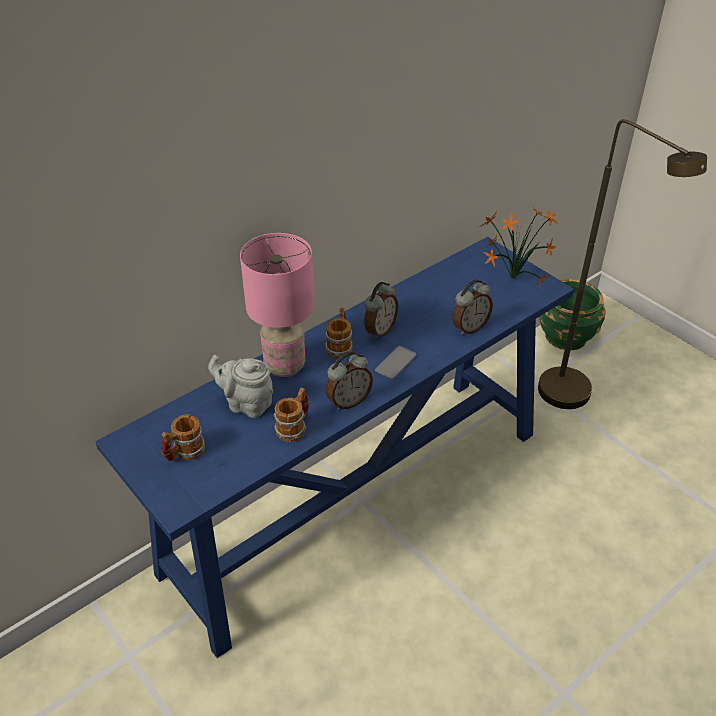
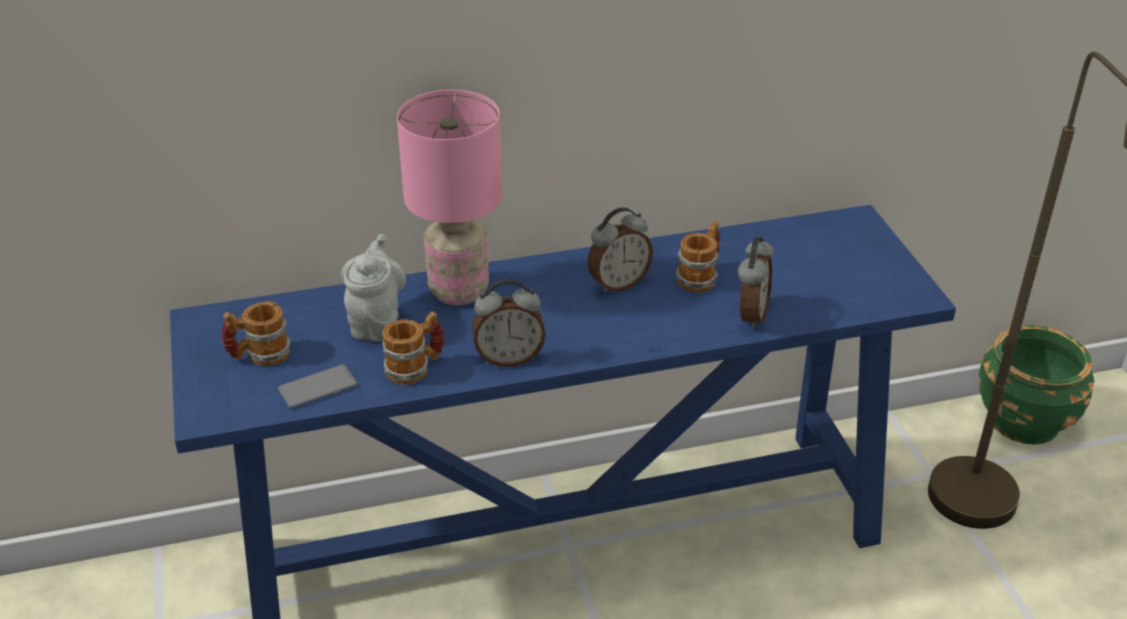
camera: 25 degrees right, 5 degrees down
grey teapot [208,355,273,418] -> grey teapot turned 45 degrees clockwise [341,234,406,342]
mug [325,308,353,358] -> mug moved to [675,220,720,292]
phone [375,346,417,379] -> phone moved to [278,364,358,408]
alarm clock [452,279,493,335] -> alarm clock turned 60 degrees counterclockwise [738,237,774,329]
potted plant [478,206,559,287] -> none

